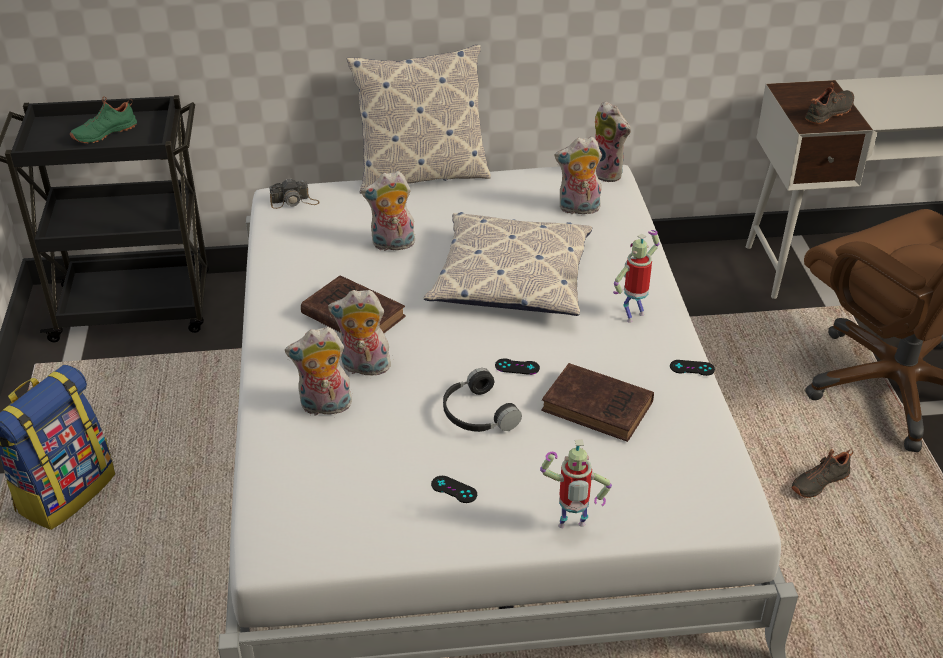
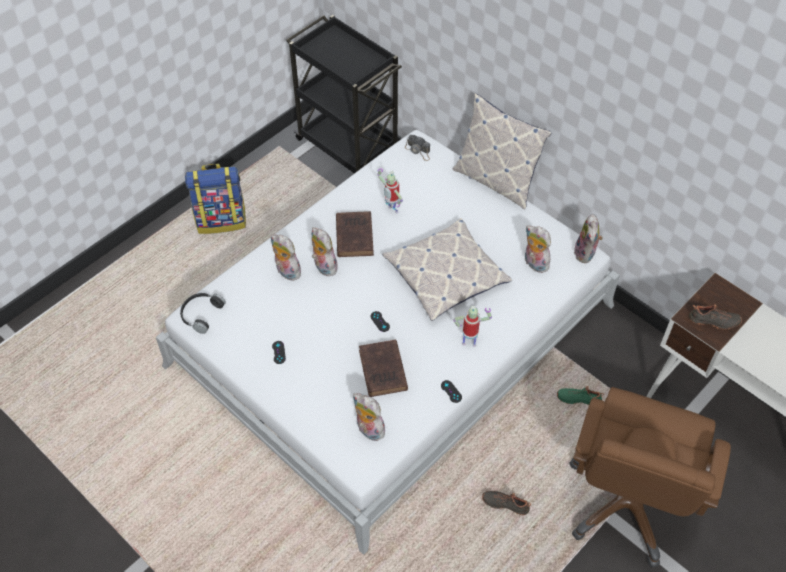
camera: 50 degrees right, 15 degrees up
green shoe [70,96,137,143] -> green shoe moved to [557,386,604,405]
plush toy [361,171,415,251] -> plush toy moved to [353,393,385,441]
black headphones [443,368,522,432] -> black headphones moved to [180,293,226,334]
toy robot [540,439,612,528] -> toy robot moved to [377,168,403,213]

